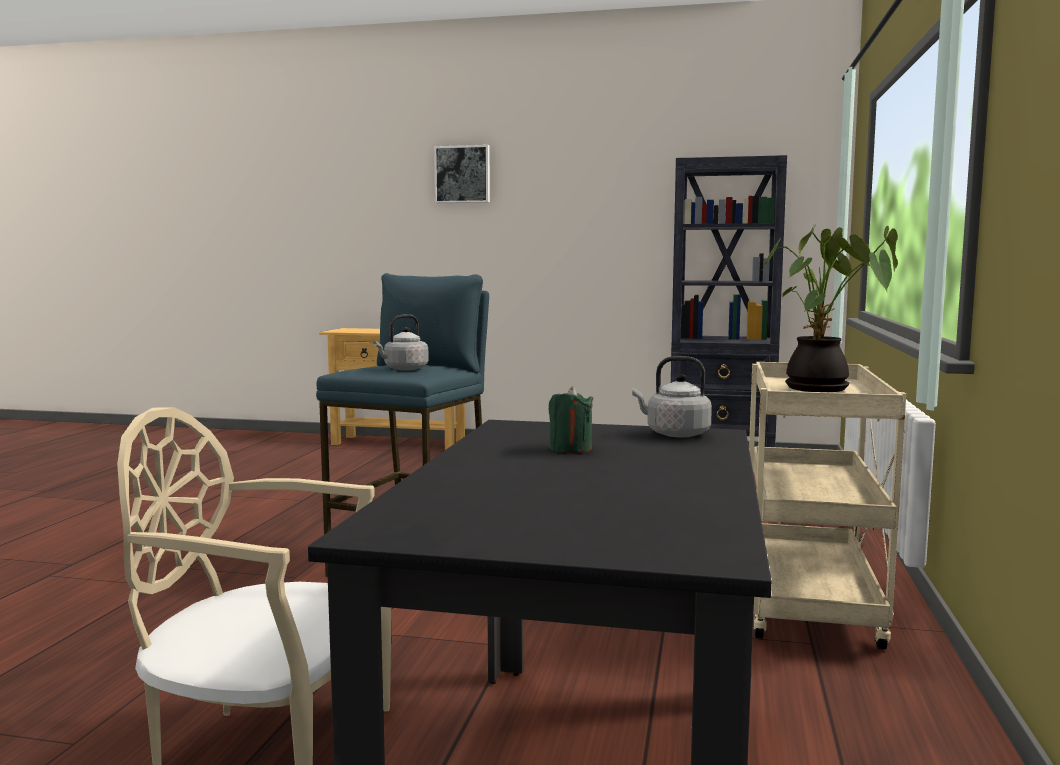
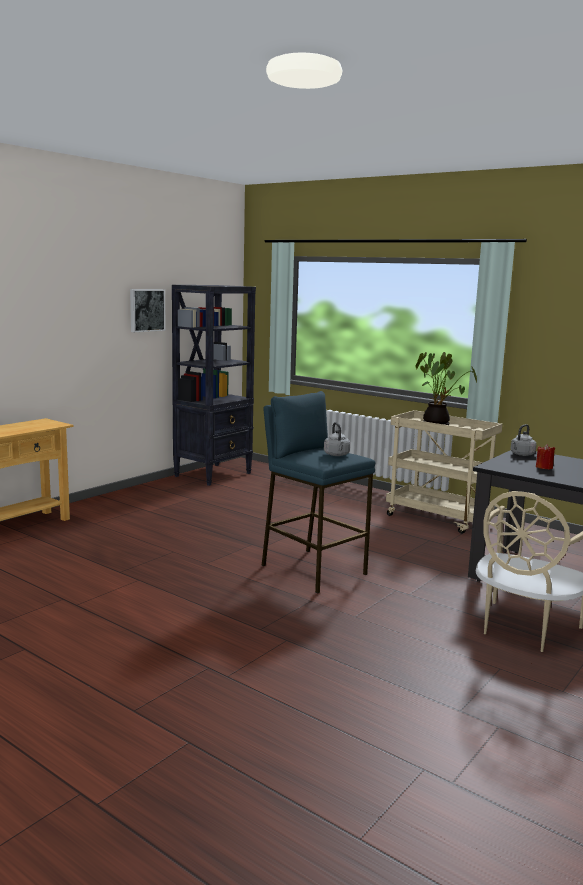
camera: 65 degrees left, 5 degrees up
picture [434,145,490,203] -> picture moved to [130,289,166,332]
green candle [549,386,593,453] -> red candle [536,444,555,470]

